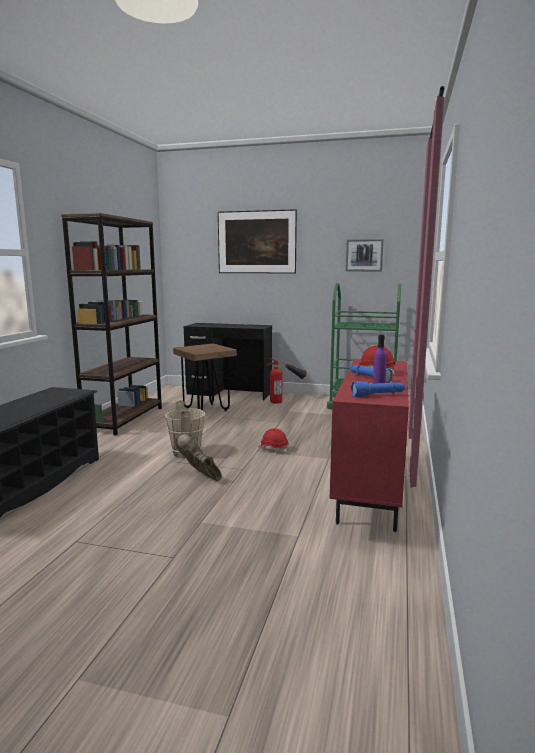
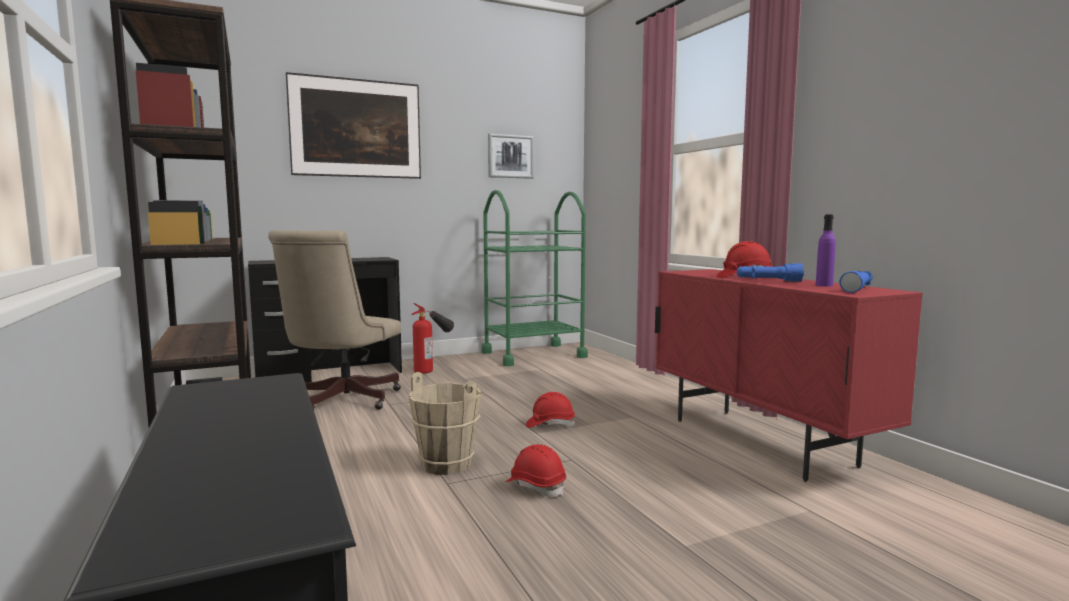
camera: 40 degrees left, 5 degrees down
brown stool [173,344,237,411] -> beige office chair [268,230,401,410]
brown boot [175,433,222,481] -> red hard hat [506,444,566,497]

